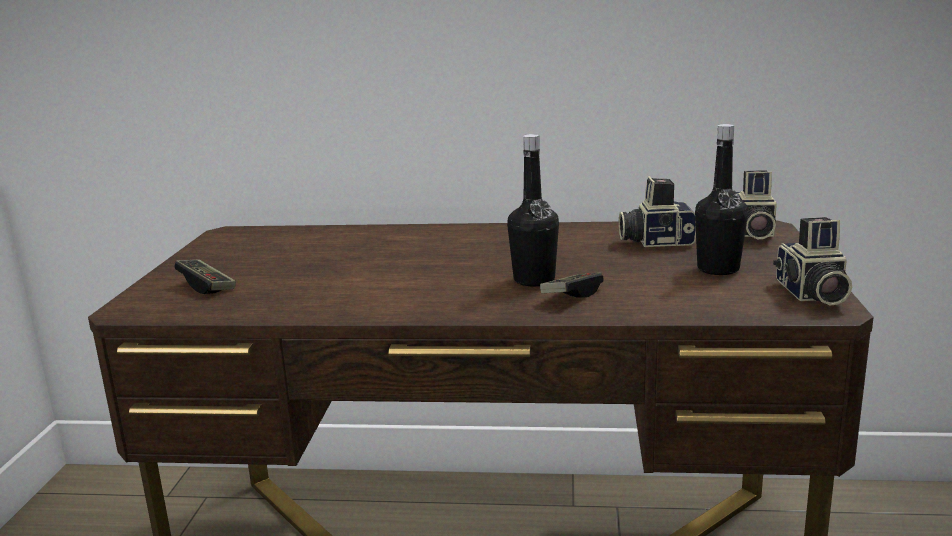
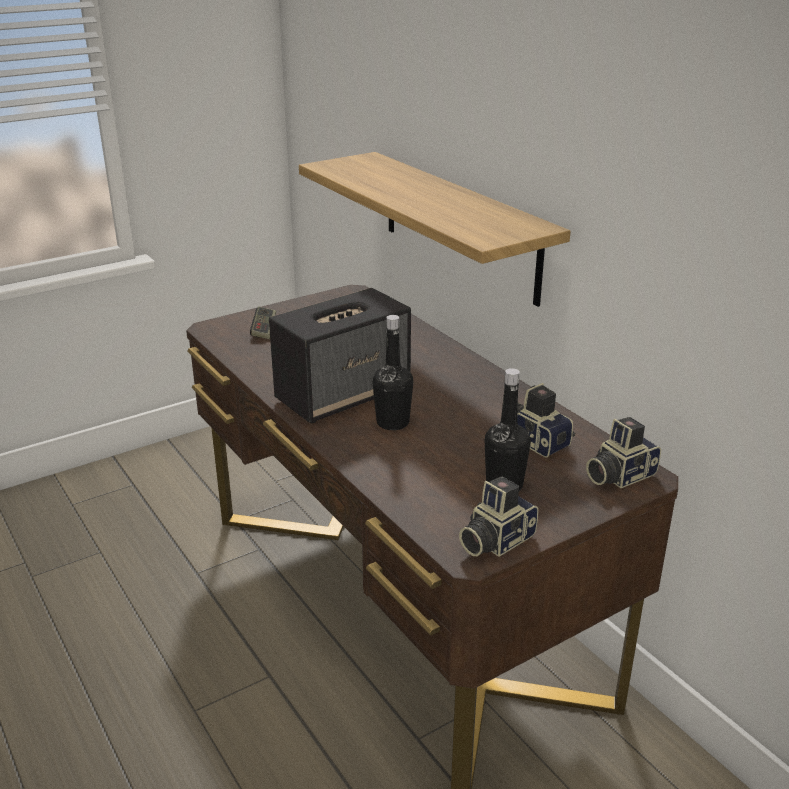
camera: 50 degrees right, 10 degrees up
game controller [540,273,604,298] -> none
none -> speaker [269,288,411,423]
none -> shelf [299,152,571,307]

